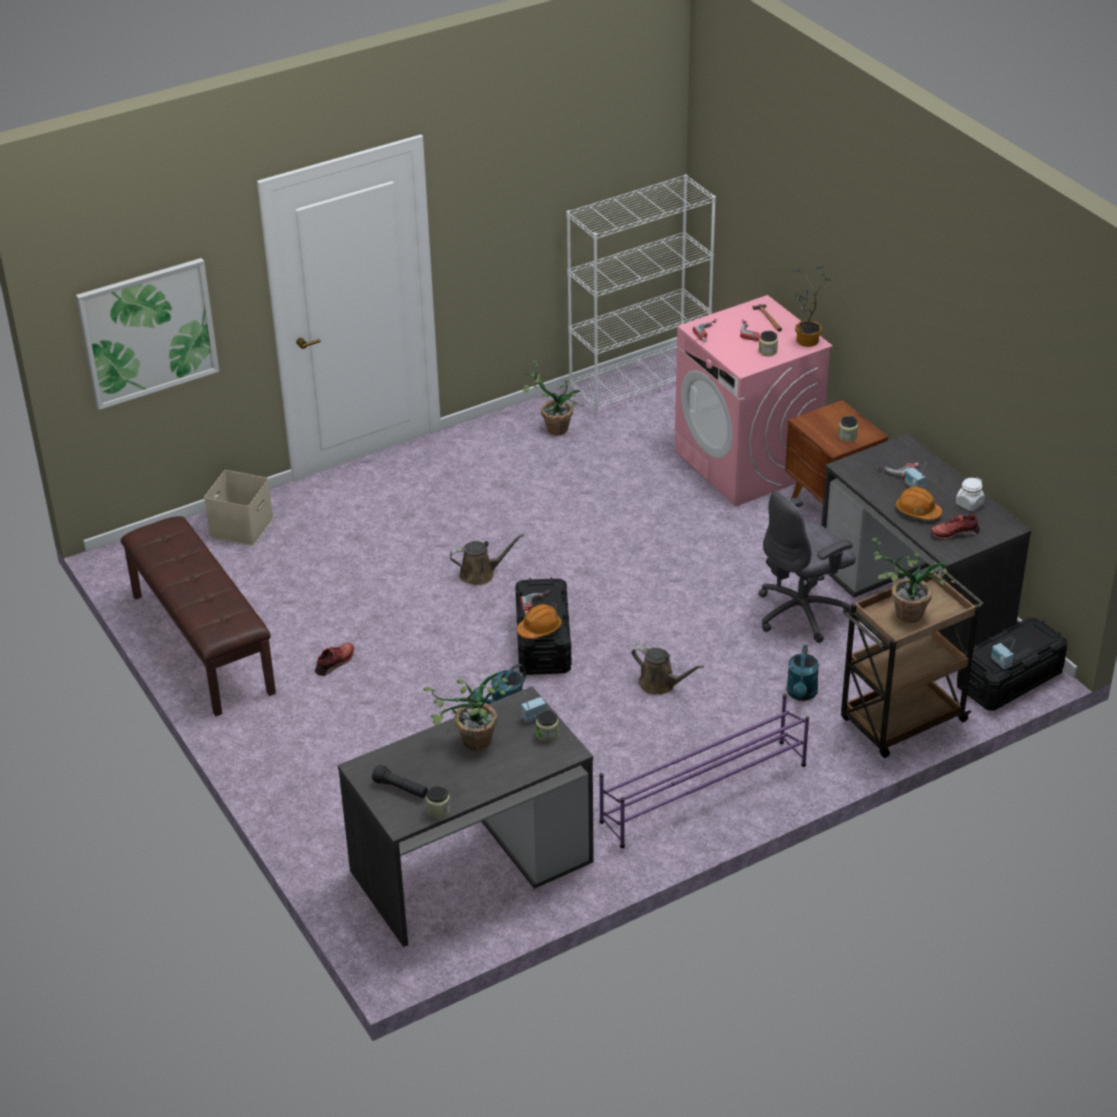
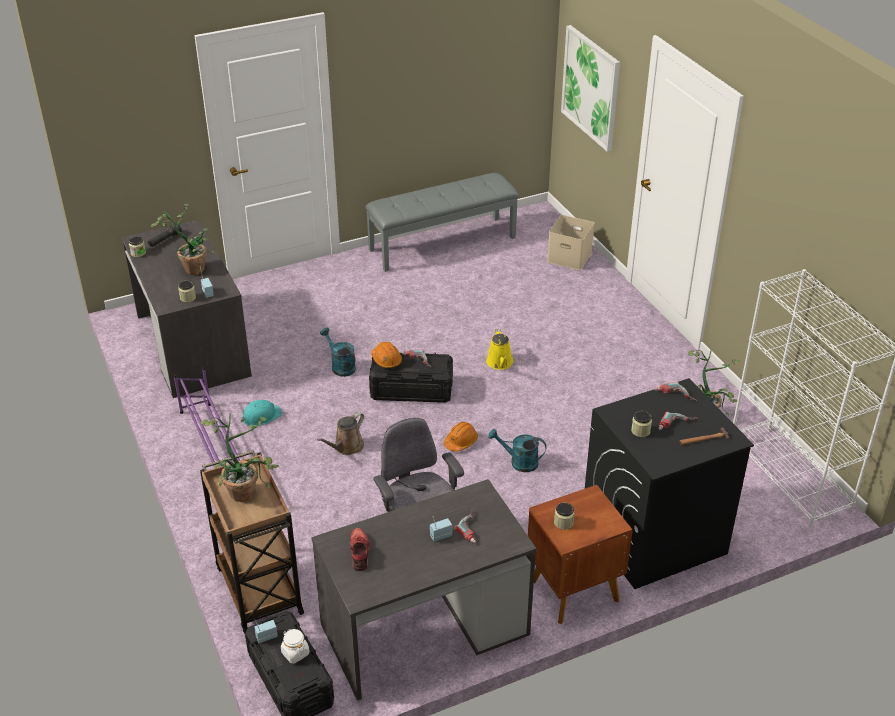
camera: 95 degrees right, 0 degrees up
brown bench [121,516,276,716] -> grey bench [365,173,519,272]
red shoe [315,642,354,676] -> none
brown watering can [450,534,524,586] -> yellow watering can [486,329,513,370]
pink washing machine [675,295,833,507] -> black washing machine [585,378,754,589]
turquoise watering can [787,645,819,701] -> turquoise watering can moved to [488,429,546,472]
potted plant [793,266,831,347] -> none
orange hard hat [896,486,942,520] -> orange hard hat moved to [444,422,478,451]
white jar [956,477,985,511] -> white jar moved to [281,629,309,663]
none -> turquoise hard hat [241,400,282,426]

